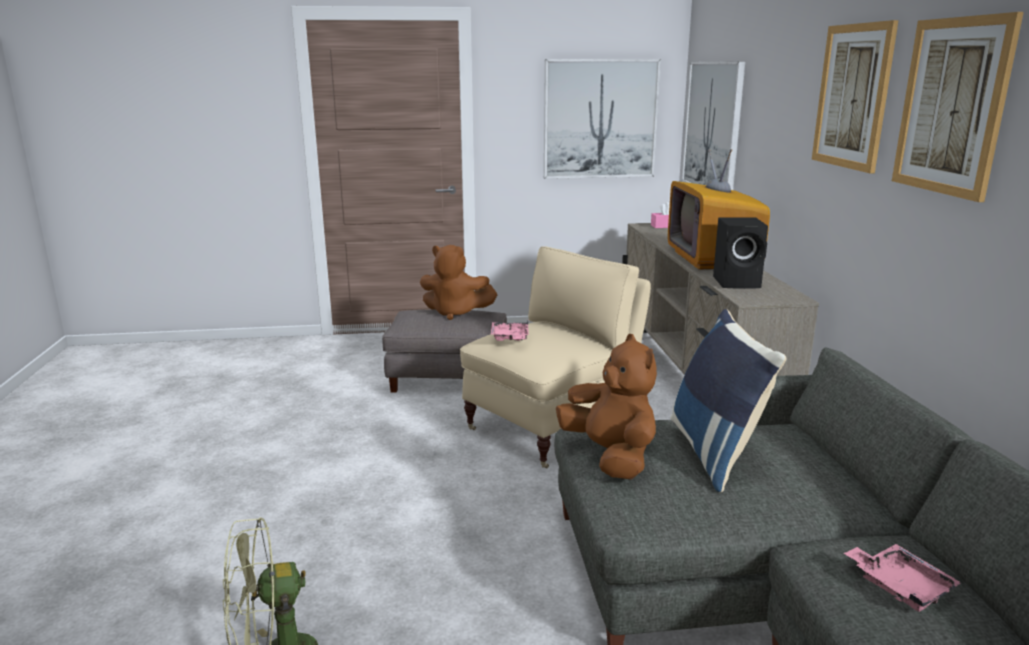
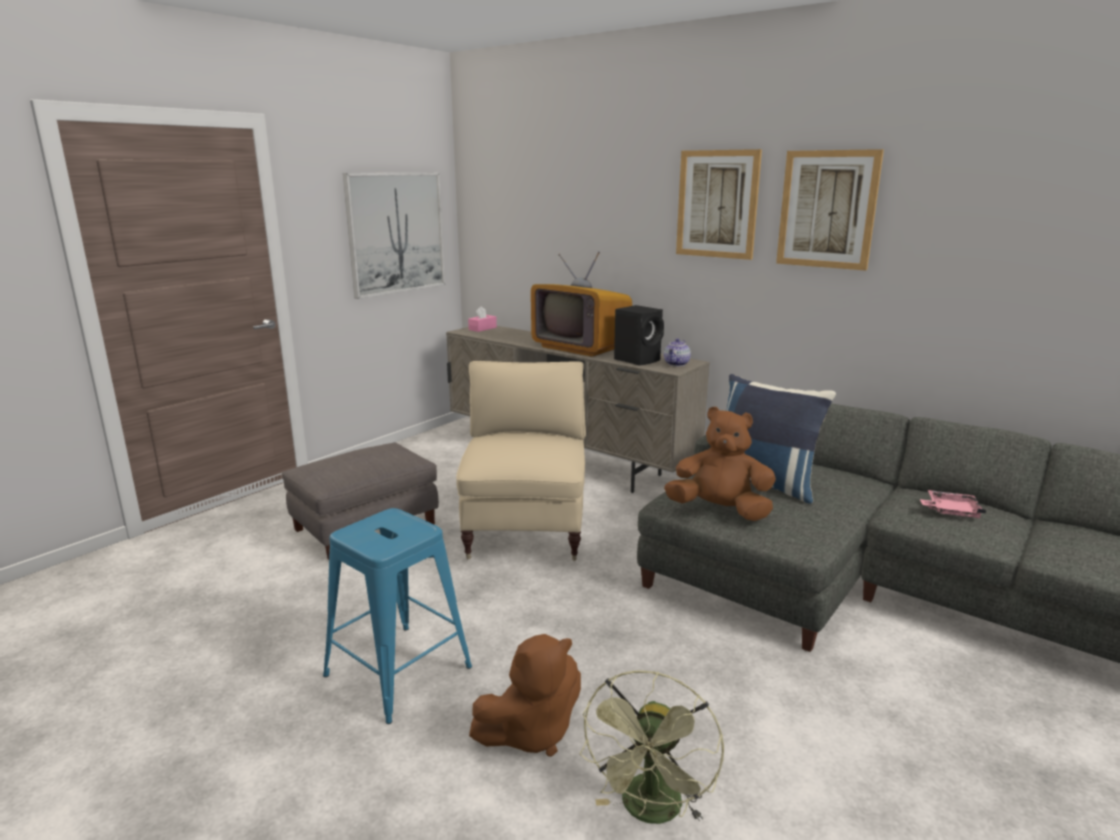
camera: 45 degrees left, 0 degrees up
brown plush toy [420,245,498,320] -> brown plush toy moved to [469,634,581,757]
pink tray [491,321,528,341] -> none
picture [681,61,745,190] -> none
none -> blue stool [323,508,472,724]
none -> teapot [664,338,691,366]

